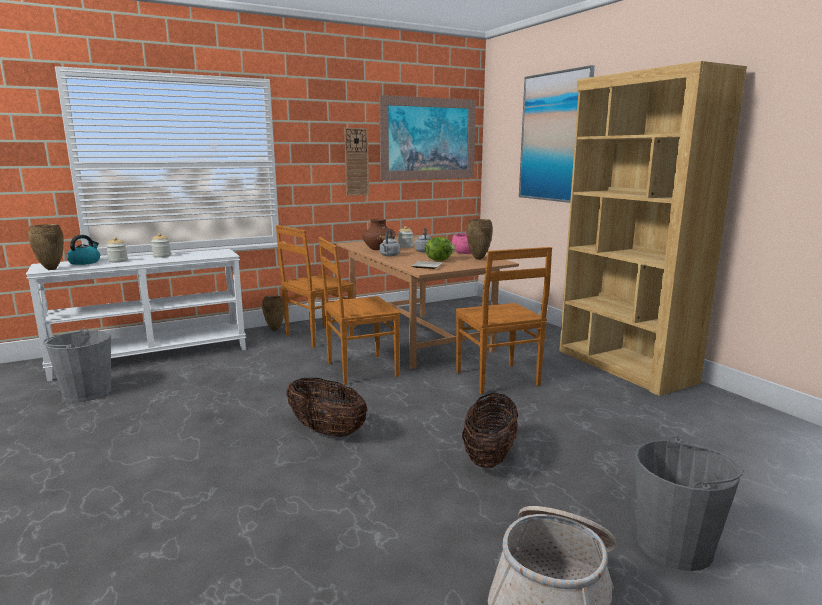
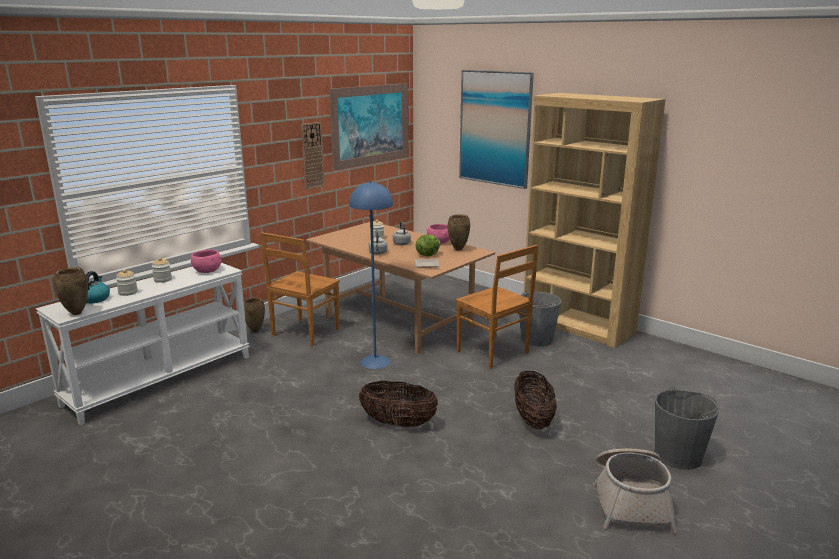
camera: 20 degrees left, 5 degrees up
grey bucket [43,328,112,402] -> grey bucket moved to [519,291,561,346]
brown chair [319,237,401,385] -> blue floor lamp [349,181,393,369]
brown vase [362,219,395,250] -> none
none -> pink bowl [191,249,221,273]

